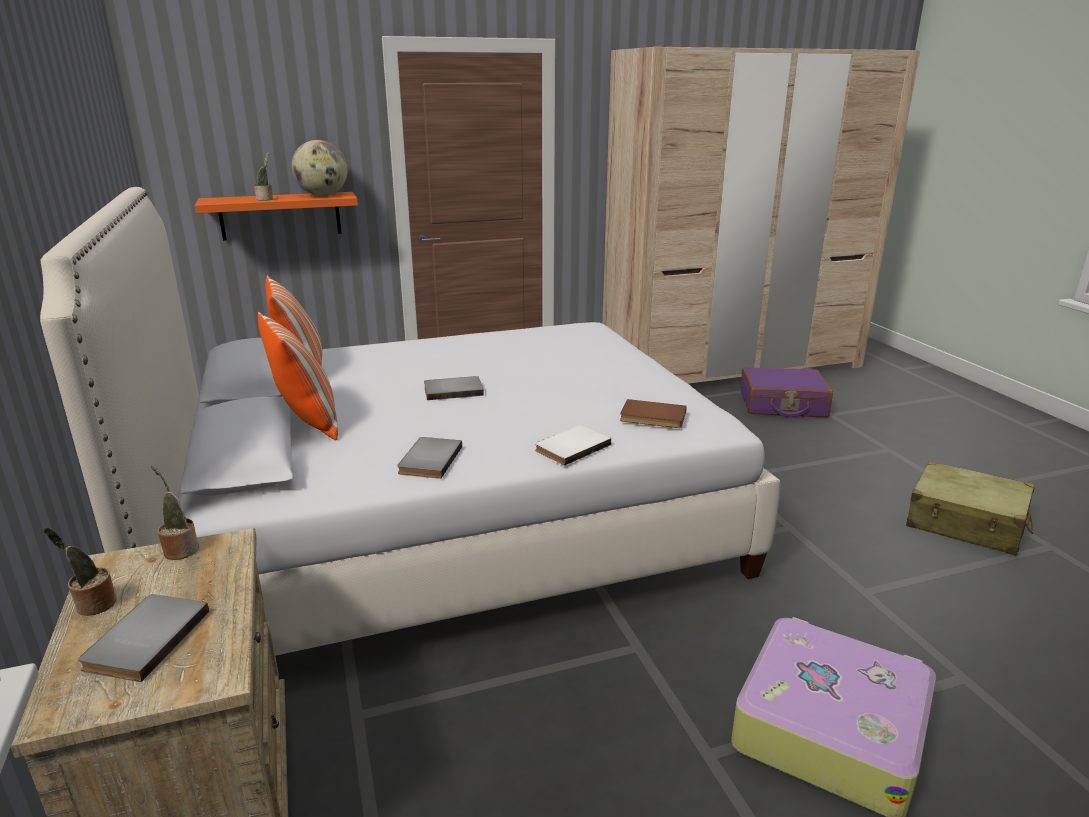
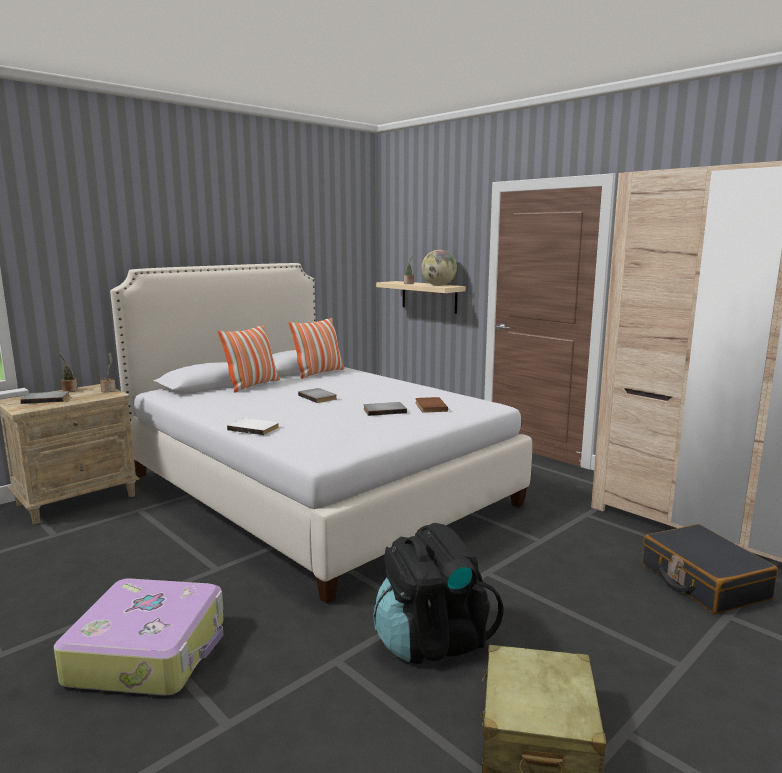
camera: 65 degrees right, 10 degrees down
orange shelf [195,192,358,241] -> beige shelf [376,281,466,314]
grey book [397,437,462,479] -> grey book moved to [364,402,407,416]
brown book [620,399,687,428] -> brown book moved to [415,397,448,413]
purple suitcase [740,367,833,418] -> black suitcase [643,524,778,614]
none -> black backpack [373,523,503,664]

